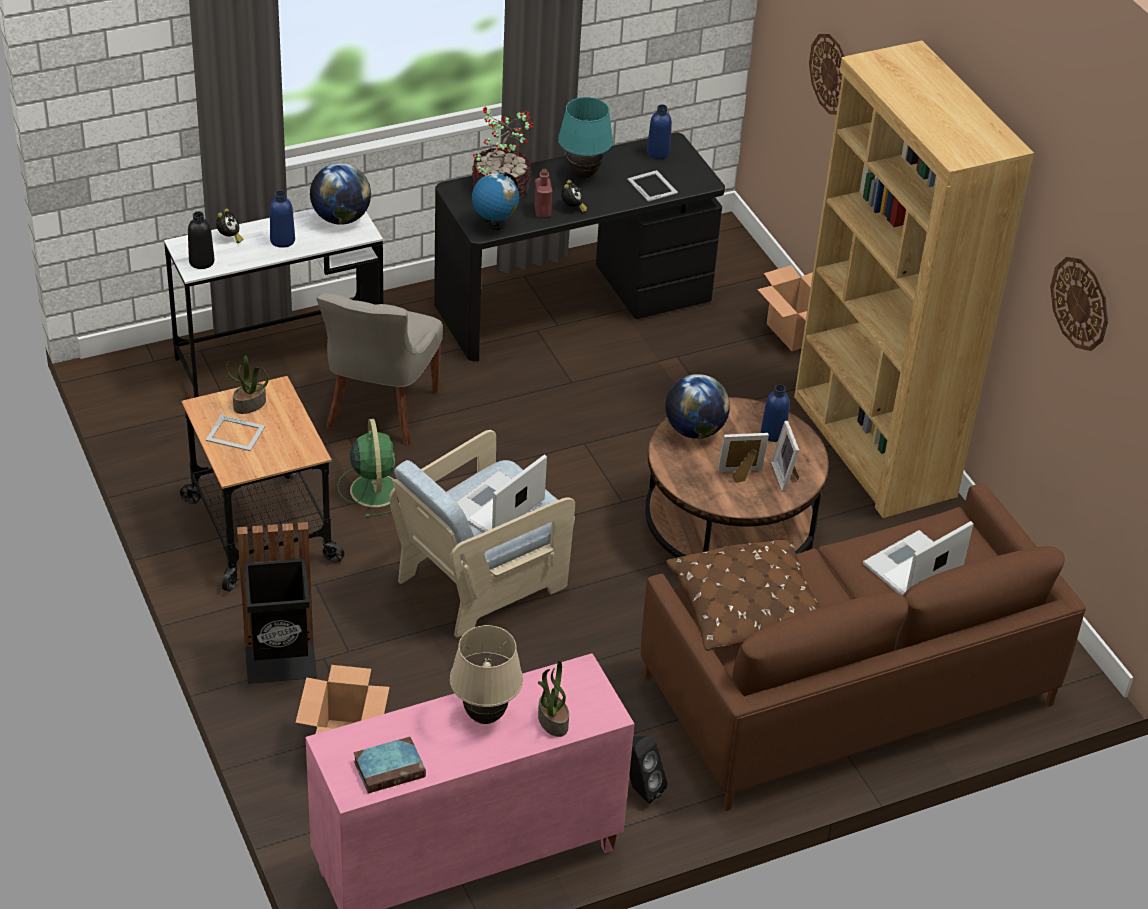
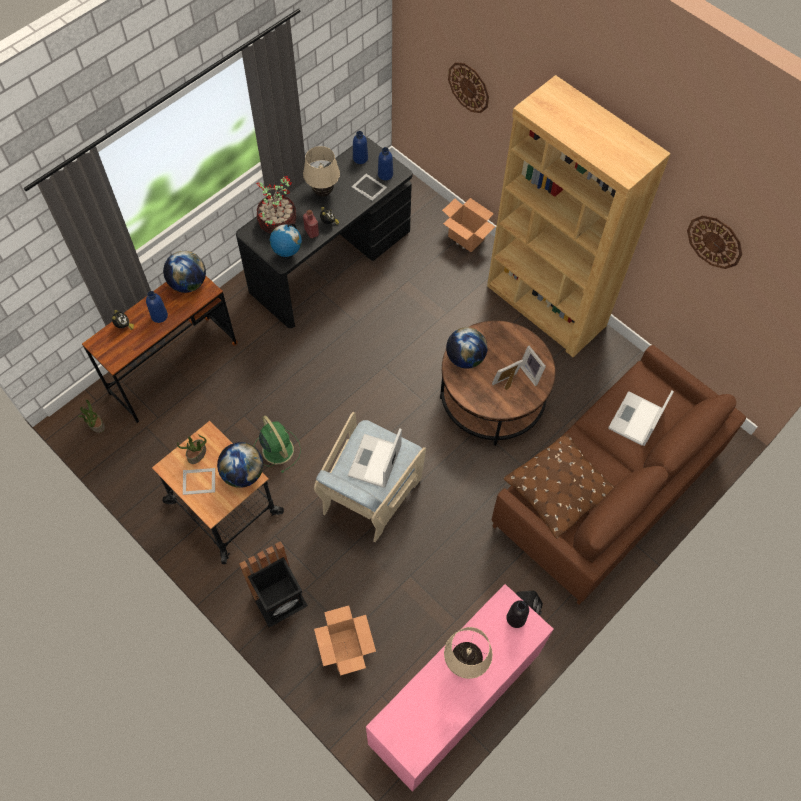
camera: 20 degrees left, 20 degrees up
white desk [164,208,383,398] -> brown desk [82,276,238,423]
black bottle [188,211,214,269] -> black bottle moved to [506,600,529,628]
grey chair [317,293,443,445] -> none
book [353,737,426,794] -> none
potted plant [538,661,569,737] -> potted plant moved to [78,400,105,433]
turquoise table lamp [558,97,613,179] -> beige table lamp [303,146,340,197]
blue bottle [761,385,790,442] -> blue bottle moved to [378,147,393,180]
none -> globe [217,442,263,488]

